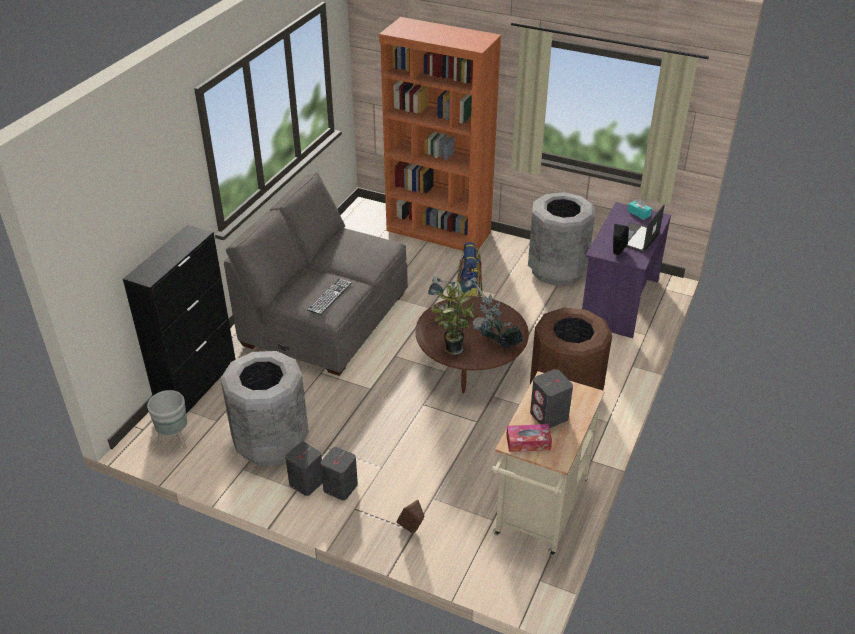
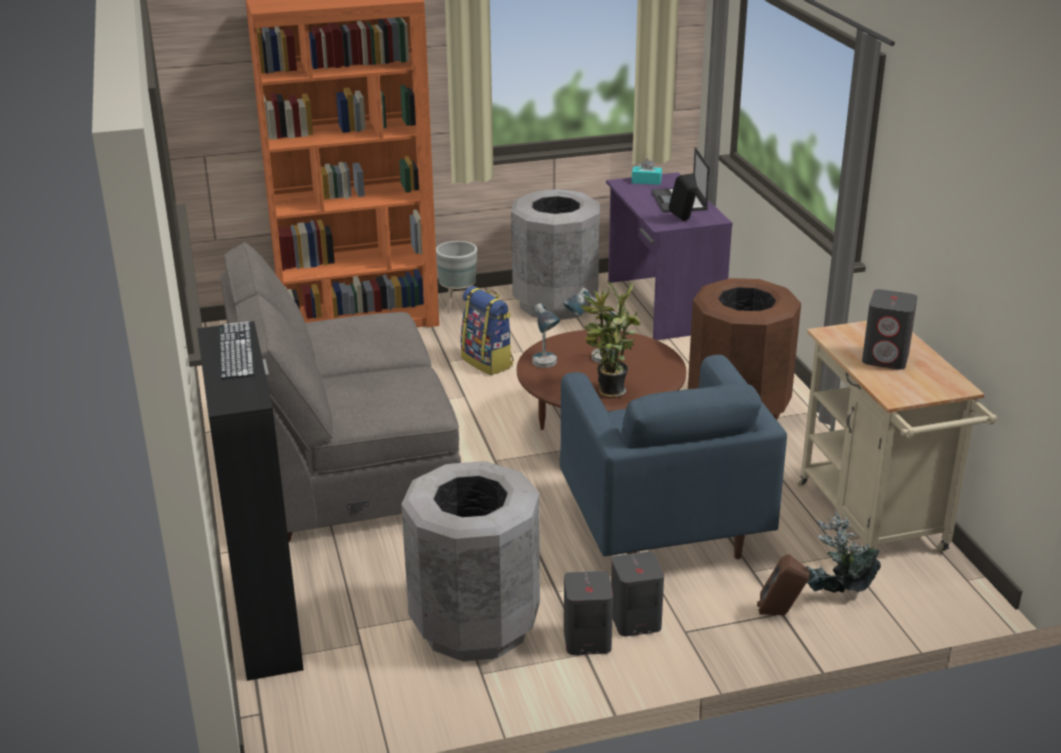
camera: 40 degrees left, 10 degrees down
grey planter [147,390,187,449] -> grey planter moved to [436,241,477,314]
keyboard [307,278,352,315] -> keyboard moved to [219,321,255,379]
potted plant [480,294,523,348] -> potted plant moved to [806,511,881,593]
tissue box [506,424,552,452] -> none
none -> blue armchair [560,355,787,559]

